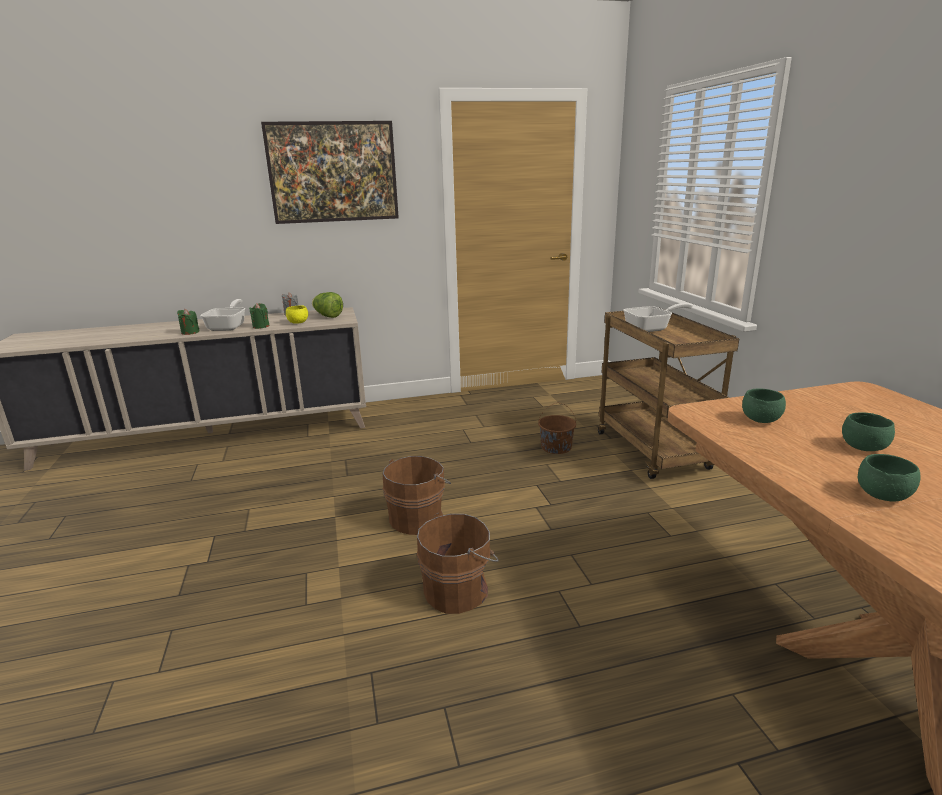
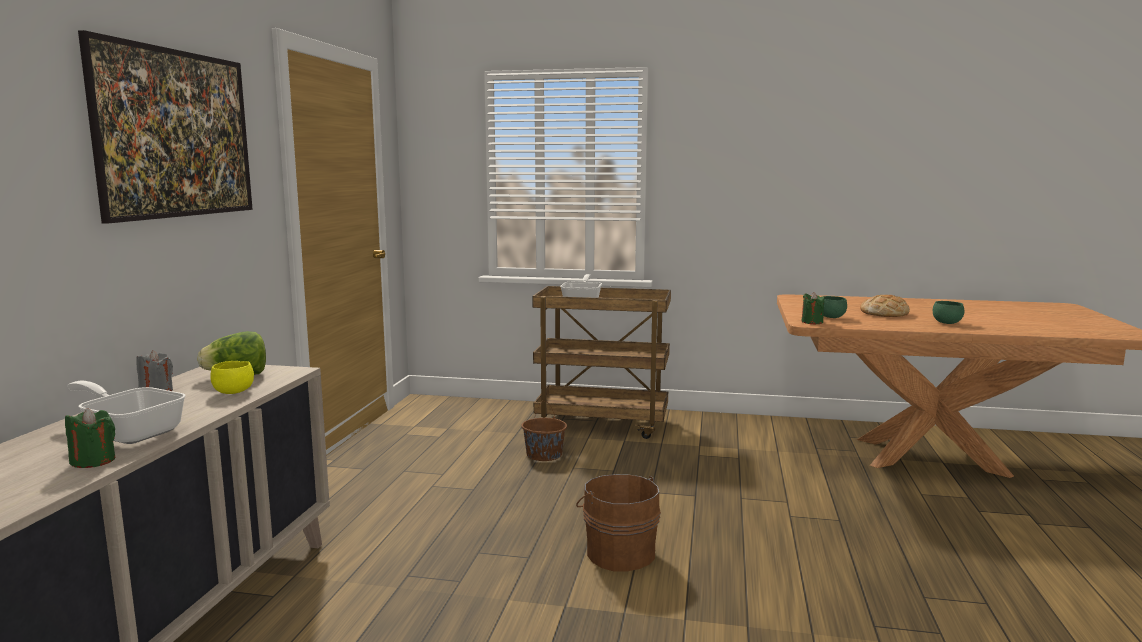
camera: 65 degrees left, 10 degrees down
green candle [249,303,270,329] -> green candle moved to [801,292,824,324]
brown bucket [417,513,499,614] -> none
green bowl [842,412,895,451] -> bread [860,295,910,317]

